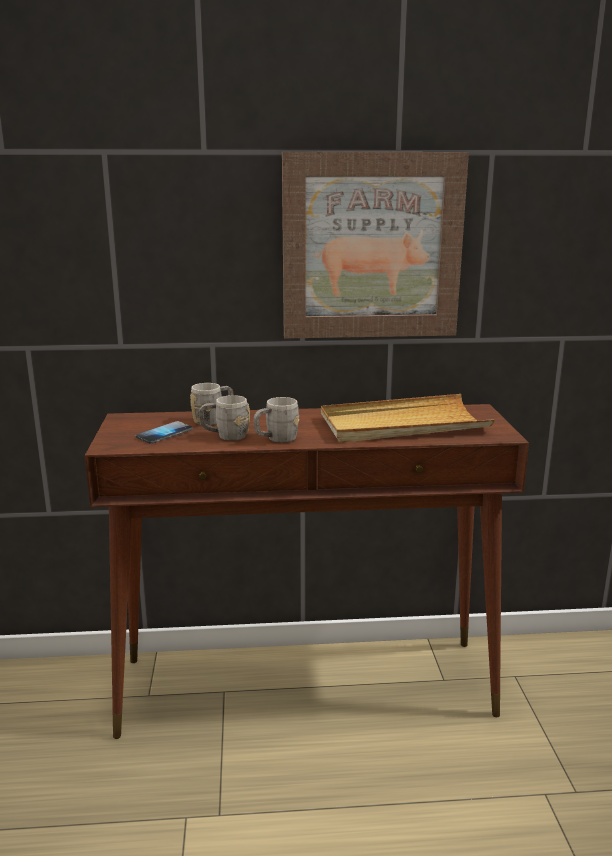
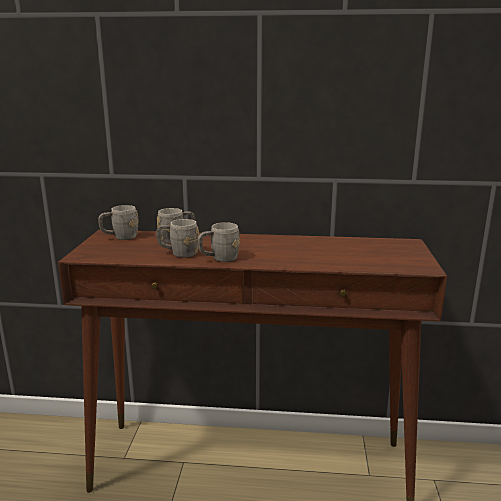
camera: 10 degrees right, 0 degrees up
phone [136,421,193,444] -> none
picture [282,152,469,339] -> none
beige tray [321,394,495,443] -> none
none -> grey mug [98,205,138,240]

